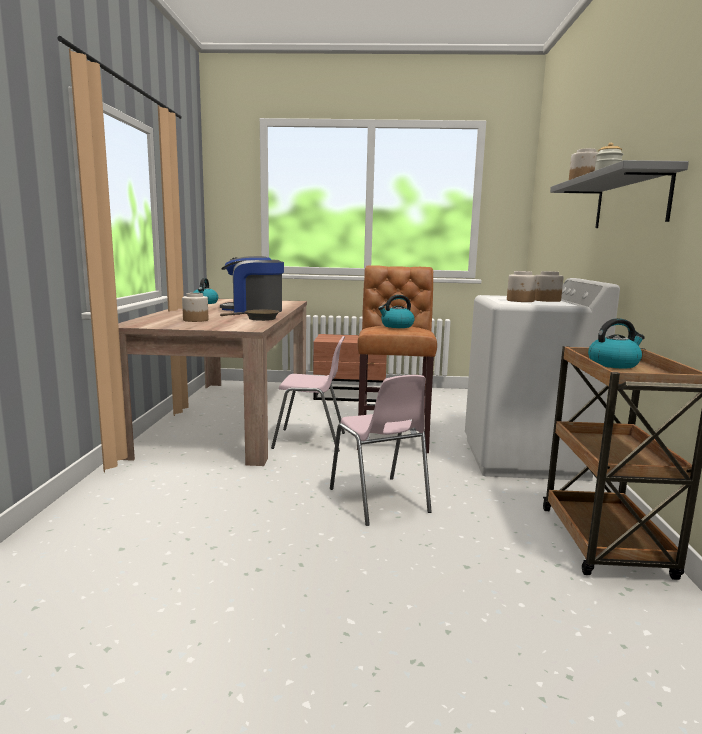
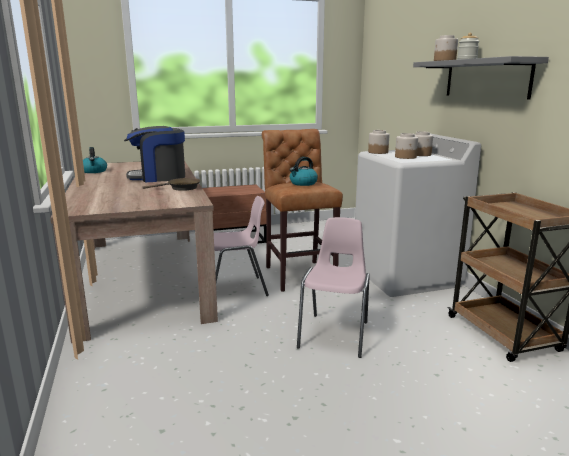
camera: 20 degrees left, 5 degrees up
jar [182,293,208,322] -> jar moved to [368,130,390,154]
pink chair [330,375,432,526] -> pink chair turned 120 degrees counterclockwise [297,217,370,358]
kettle [588,318,645,368] -> none

